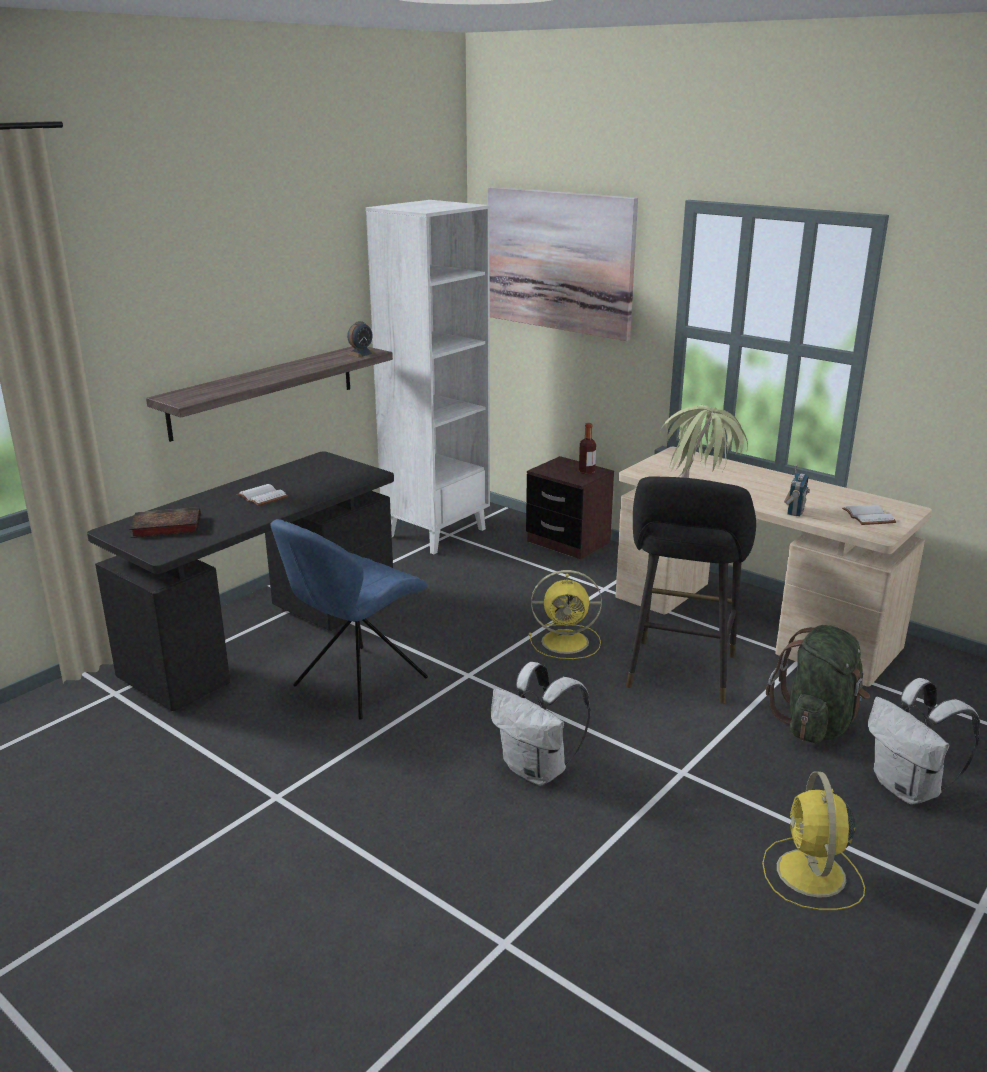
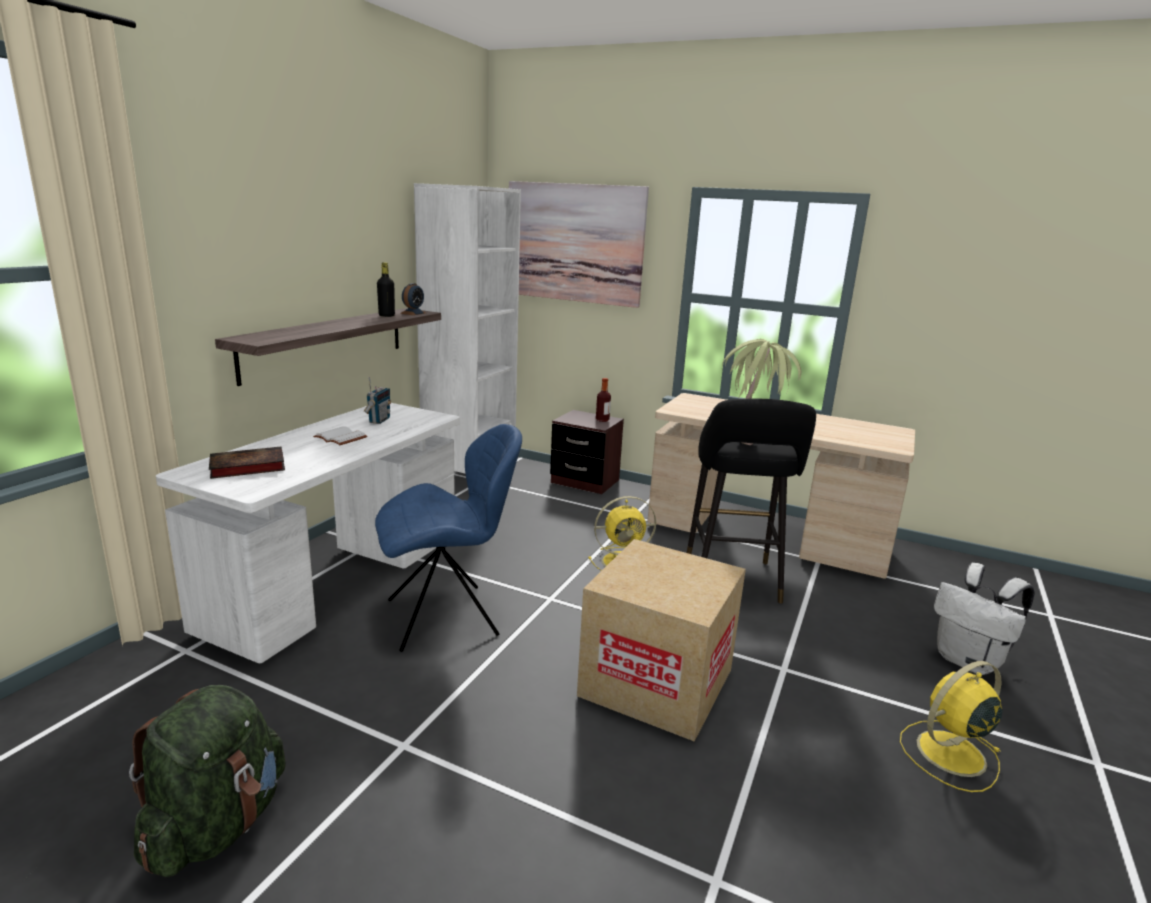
camera: 15 degrees left, 5 degrees down
black desk [87,451,394,711] -> white desk [156,403,460,663]
blue chair [270,519,428,720] -> blue chair turned 135 degrees counterclockwise [375,424,522,652]
white backpack [491,662,591,786] -> cardboard box [577,539,746,742]
yellow fan [762,771,865,910] -> yellow fan turned 75 degrees clockwise [900,661,1002,792]
green backpack [766,625,870,743] -> green backpack moved to [129,685,286,877]
radio [784,465,810,516] -> radio moved to [364,377,391,424]
white book [842,505,896,525] -> none
none -> black bottle [377,262,395,317]

